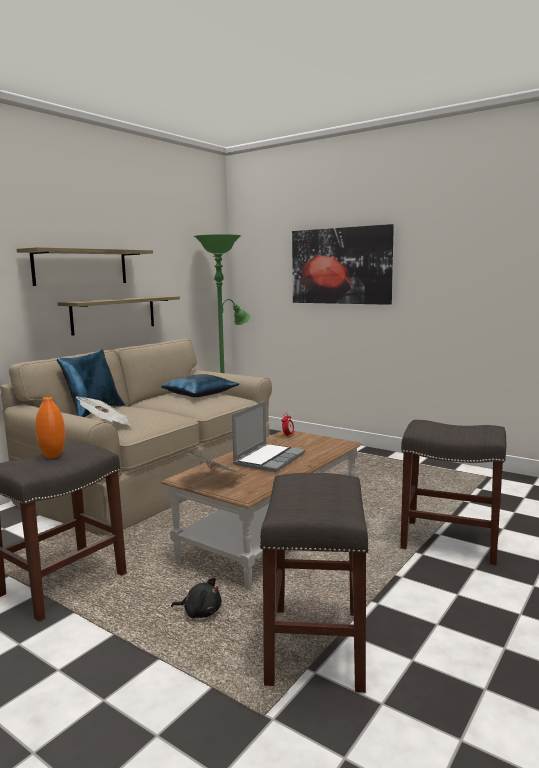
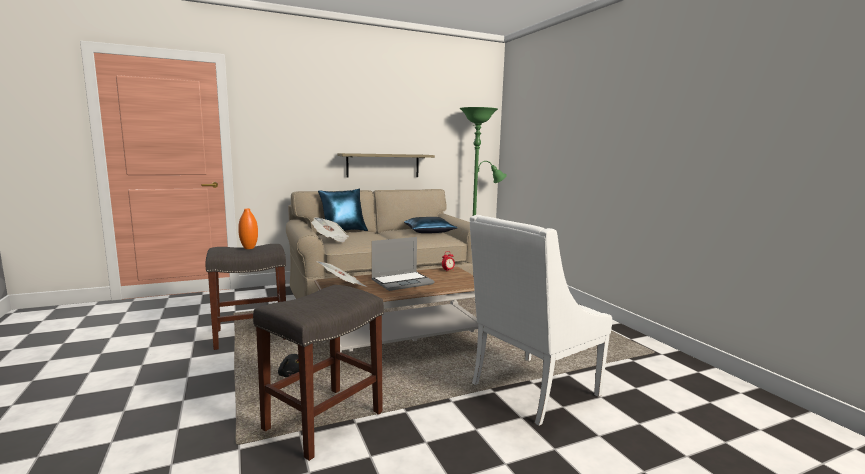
camera: 30 degrees right, 0 degrees up
shelf [17,247,153,286] -> none
picture [292,224,394,305] -> none
grey stool [400,420,506,565] -> white armchair [470,215,612,426]

